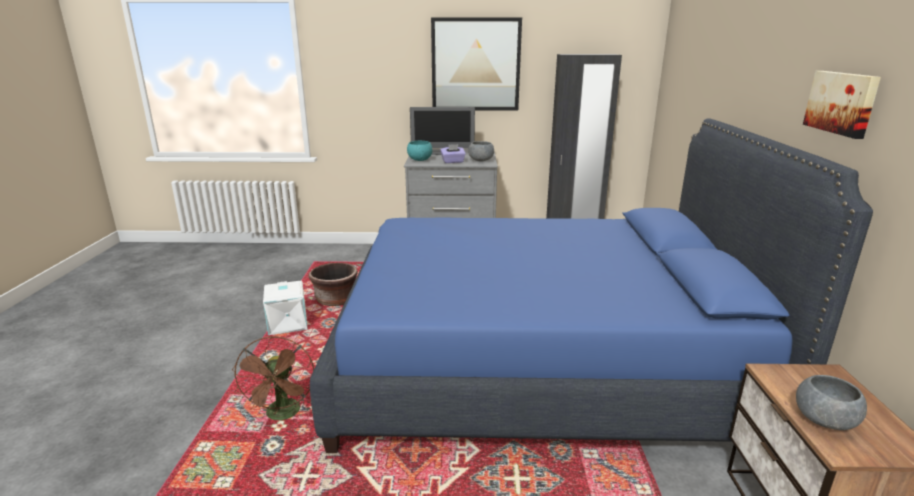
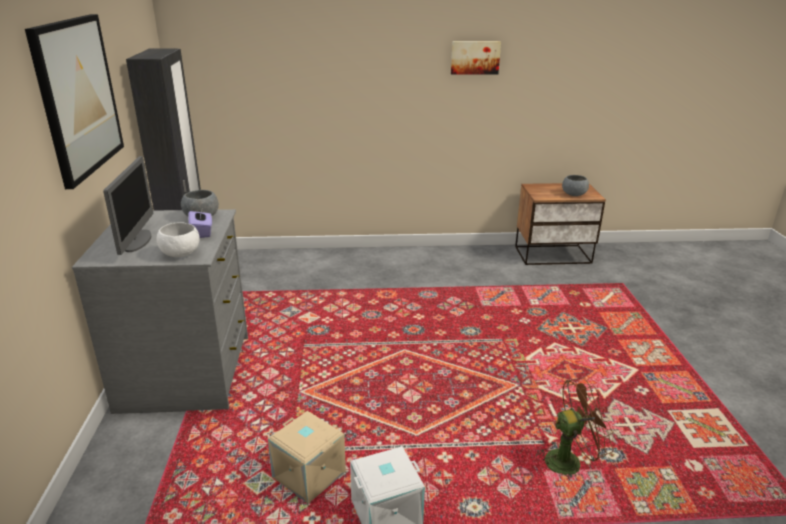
camera: 95 degrees left, 5 degrees up
brown planter [308,263,358,306] -> beige storage box [268,411,346,504]
blue bed [310,118,873,453] -> none
turquoise bowl [407,141,433,161] -> white bowl [157,222,200,257]

